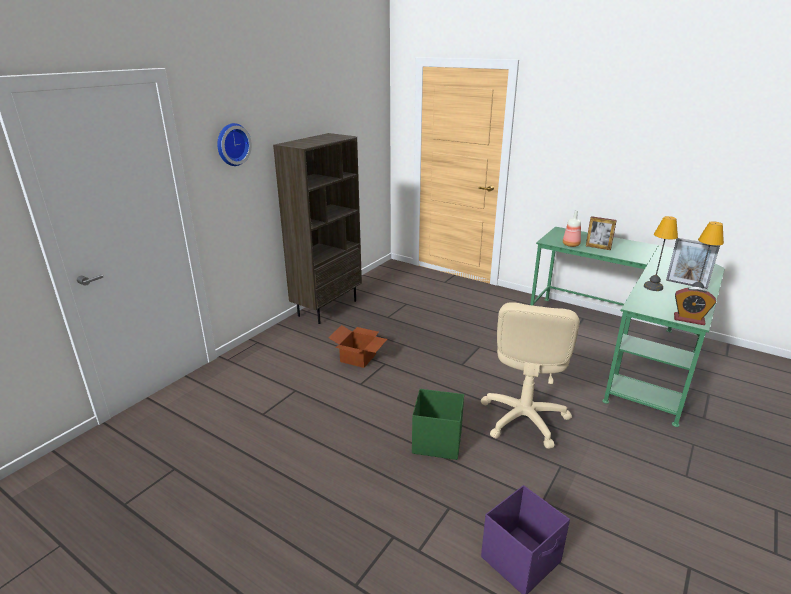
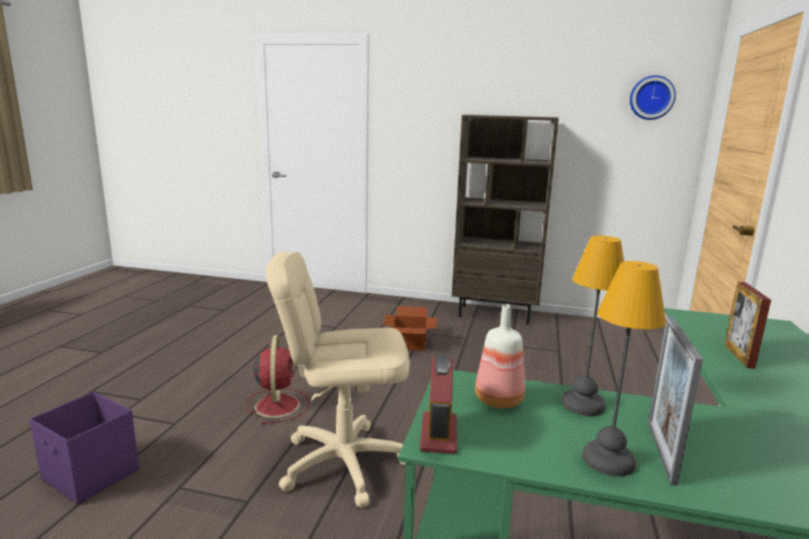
camera: 70 degrees right, 10 degrees down
wall clock [217,123,252,166] -> wall clock moved to [630,75,676,120]
green storage box [412,389,464,460] -> red fan [245,335,309,425]
bottle [563,210,581,247] -> bottle moved to [475,305,525,409]

